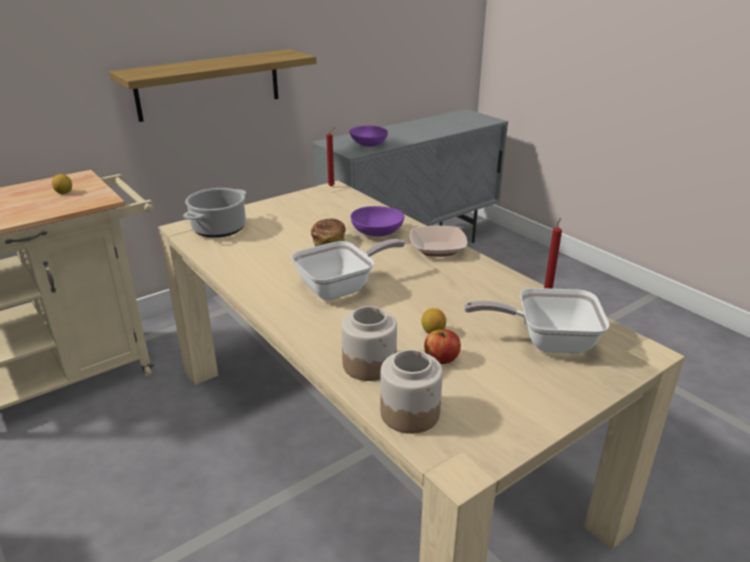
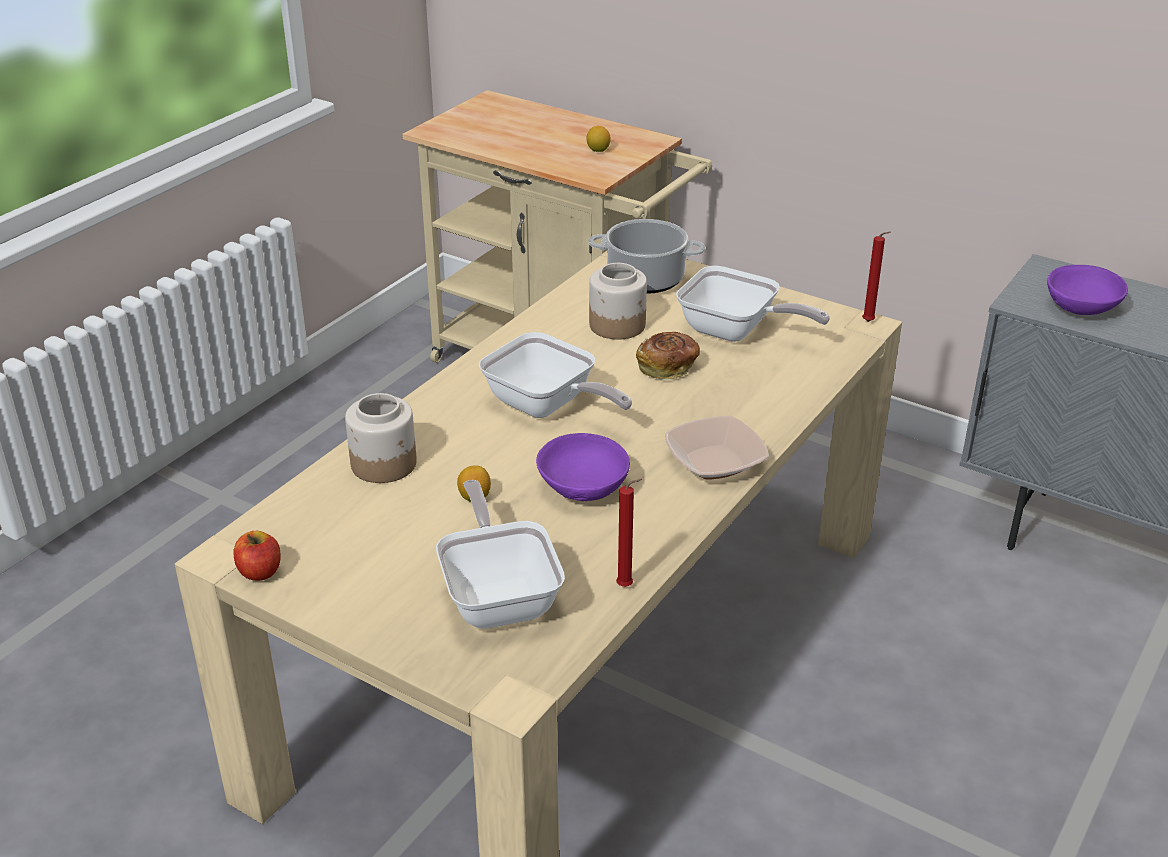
camera: 70 degrees right, 5 degrees up
shelf [109,49,316,122] -> none
purple bowl [350,206,404,236] -> purple bowl moved to [536,433,630,501]
jar [380,349,443,434] -> jar moved to [589,263,647,340]
apple [424,329,461,364] -> apple moved to [234,531,281,581]
none -> frying pan [676,266,830,342]

